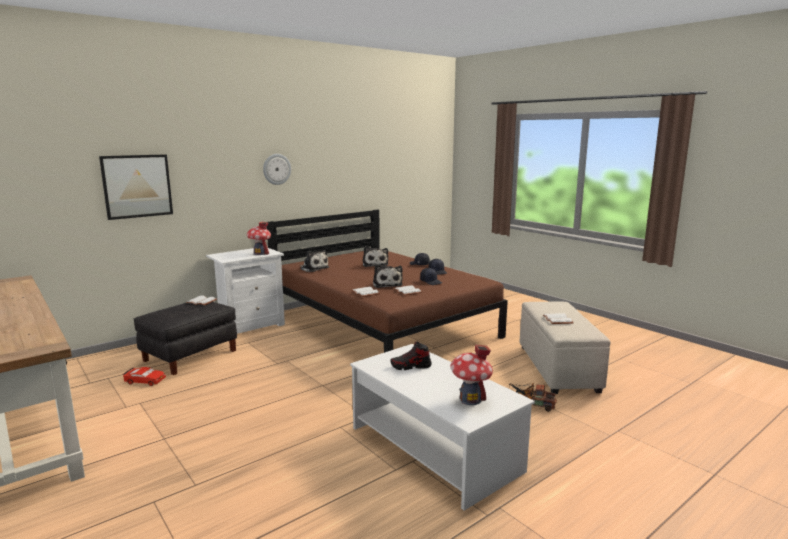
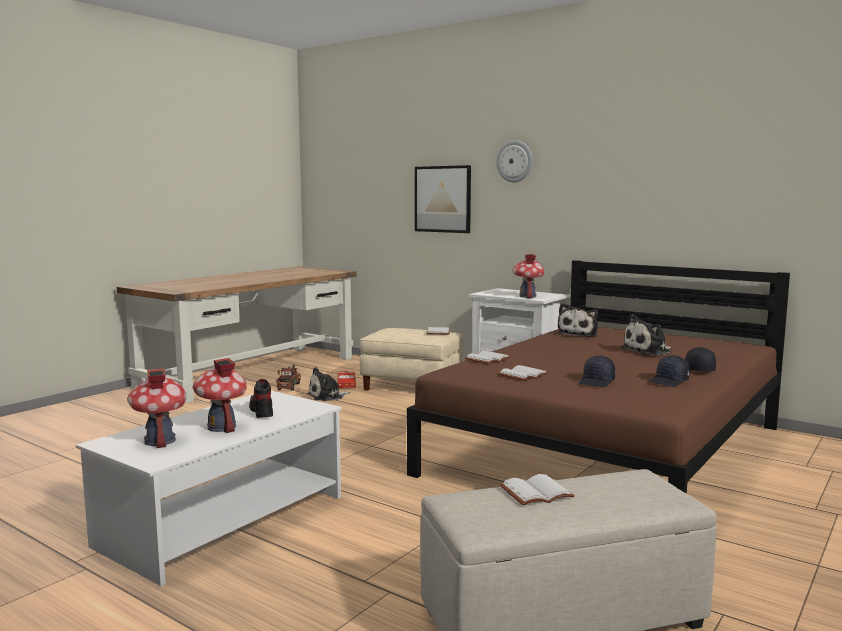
camera: 75 degrees right, 5 degrees down
black ottoman [134,302,237,375] -> beige ottoman [359,328,463,391]
wall clock [263,154,291,185] -> wall clock moved to [496,140,533,182]
plush toy [373,264,403,288] -> plush toy moved to [307,367,350,401]
toy truck [509,383,557,412] -> toy truck moved to [276,364,301,390]
none -> toy house [193,358,247,433]

